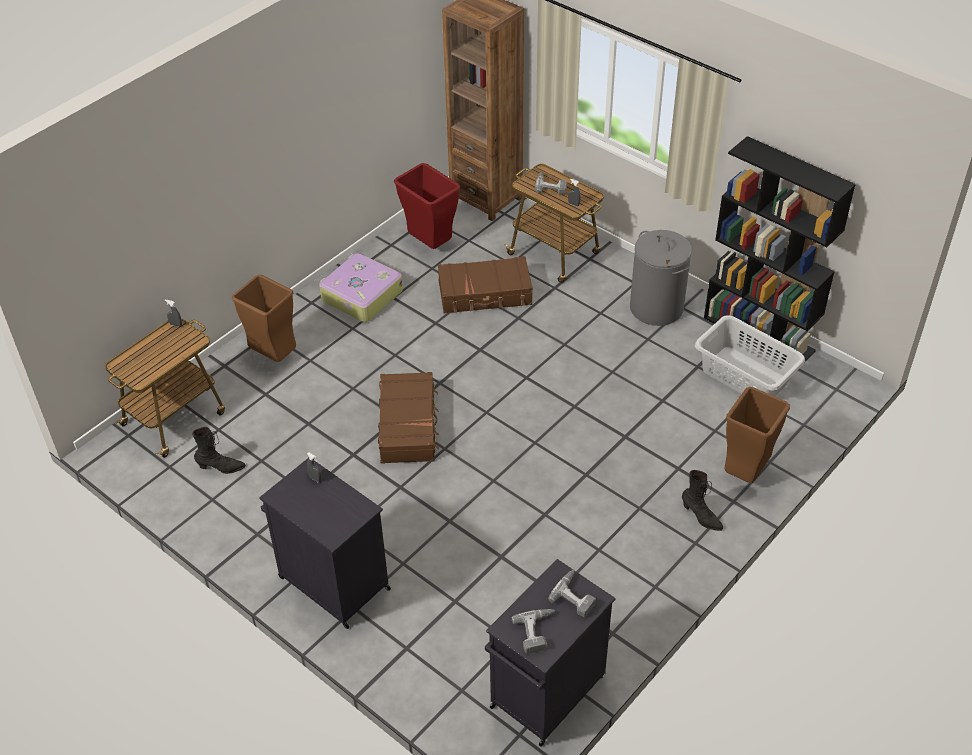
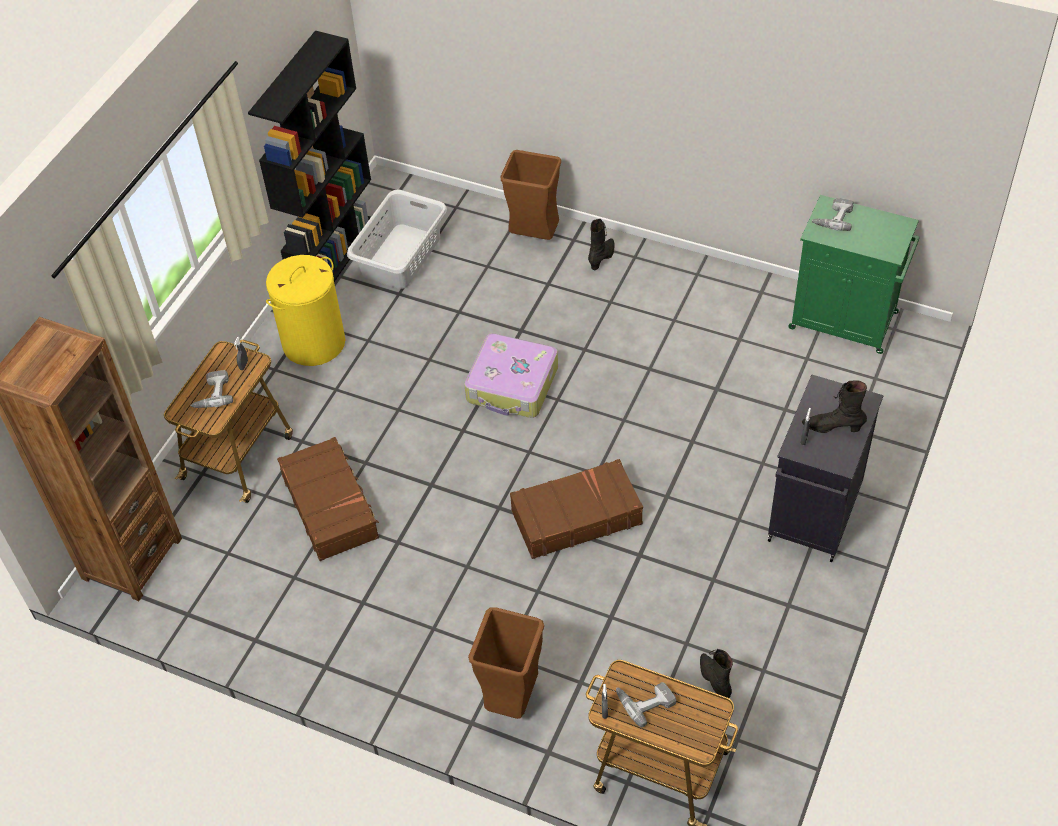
camera: 105 degrees left, 5 degrees up
suitcase [319,253,403,322] -> suitcase moved to [464,333,558,418]
red trash can [394,163,460,249] -> none
black cabinet [485,559,616,747] -> green cabinet [788,195,919,354]
power drill [512,609,555,654] -> power drill moved to [616,682,676,727]
grey laundry basket [630,230,692,326] -> yellow laundry basket [266,255,345,366]
none -> black boot [802,381,867,433]

